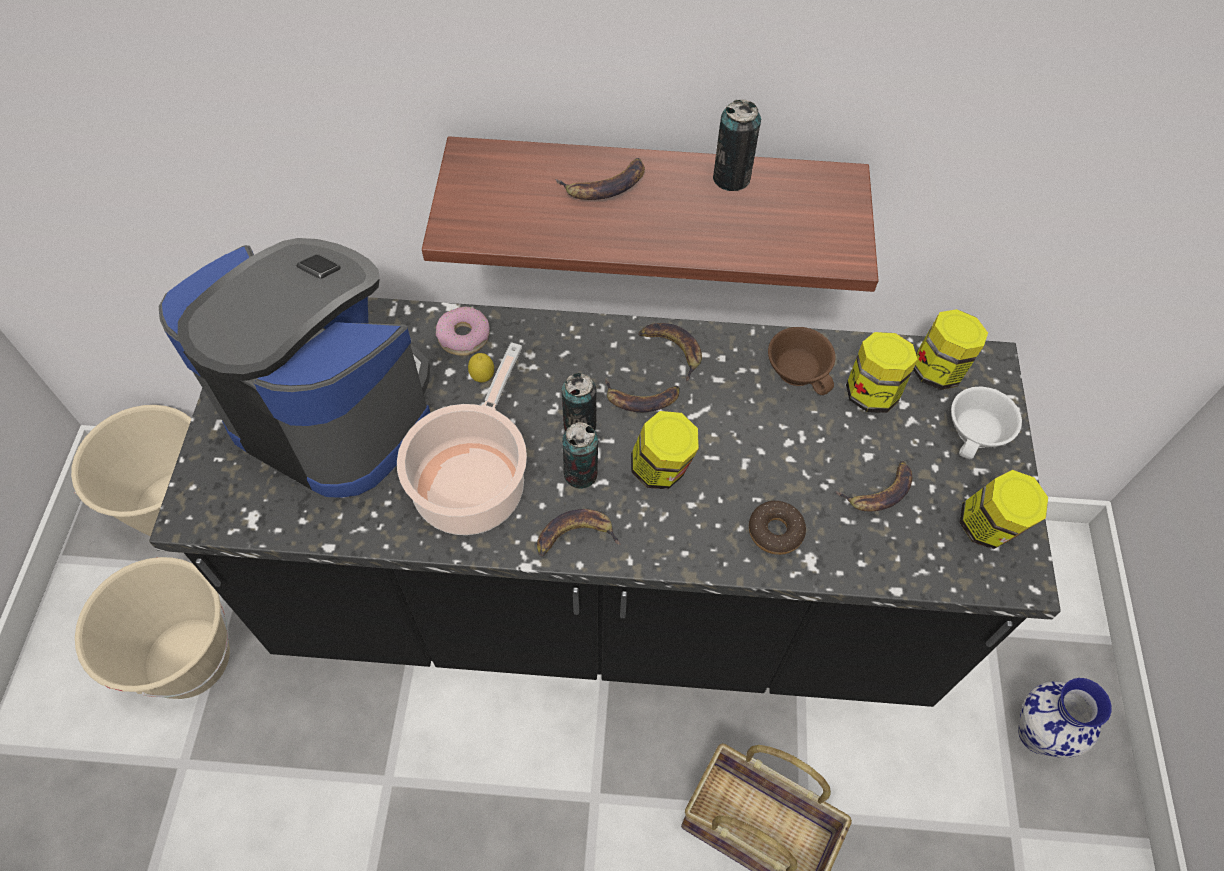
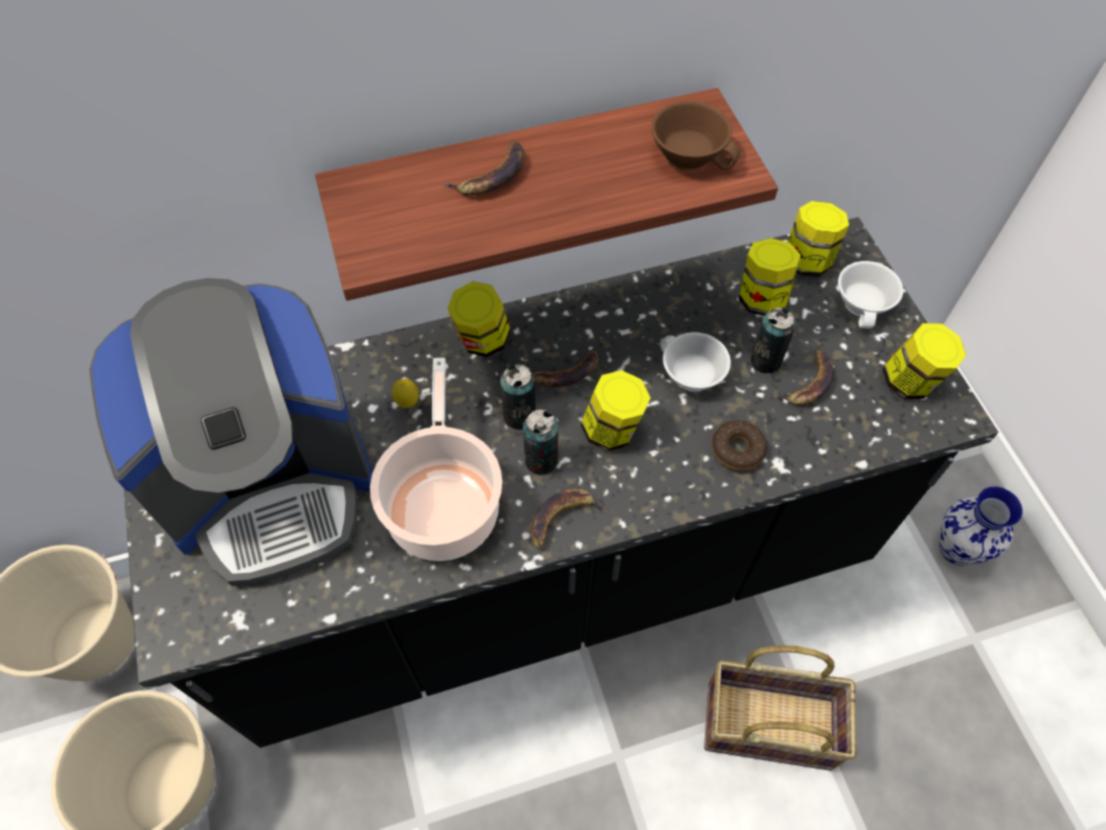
camera: 20 degrees left, 0 degrees up
coffee machine [159,238,430,498] -> coffee machine turned 150 degrees clockwise [89,278,372,586]
donut [436,307,490,356] -> none
banana [638,323,702,381] -> none
can [713,100,762,191] -> can moved to [751,307,796,374]
brown cup [768,327,836,395] -> brown cup moved to [651,101,740,171]
none -> jar [447,281,511,357]
none -> white cup [660,332,731,392]

